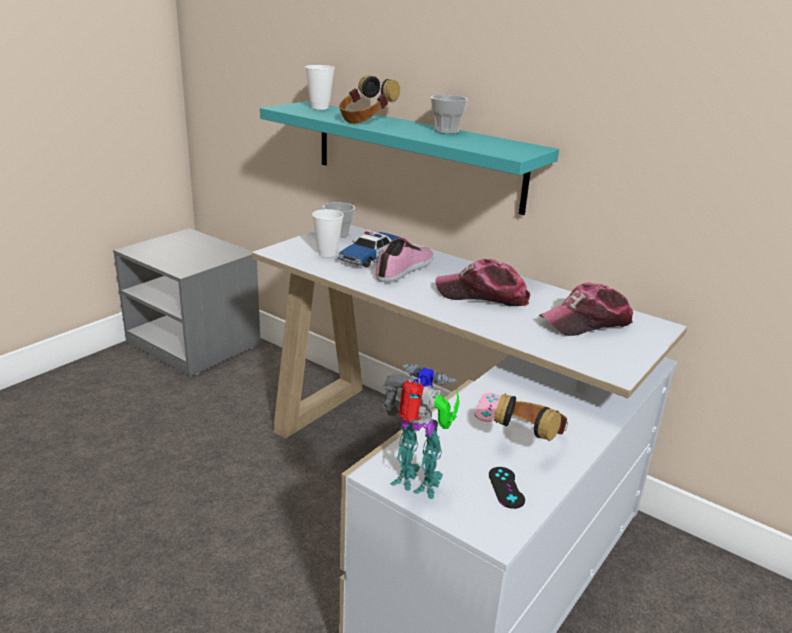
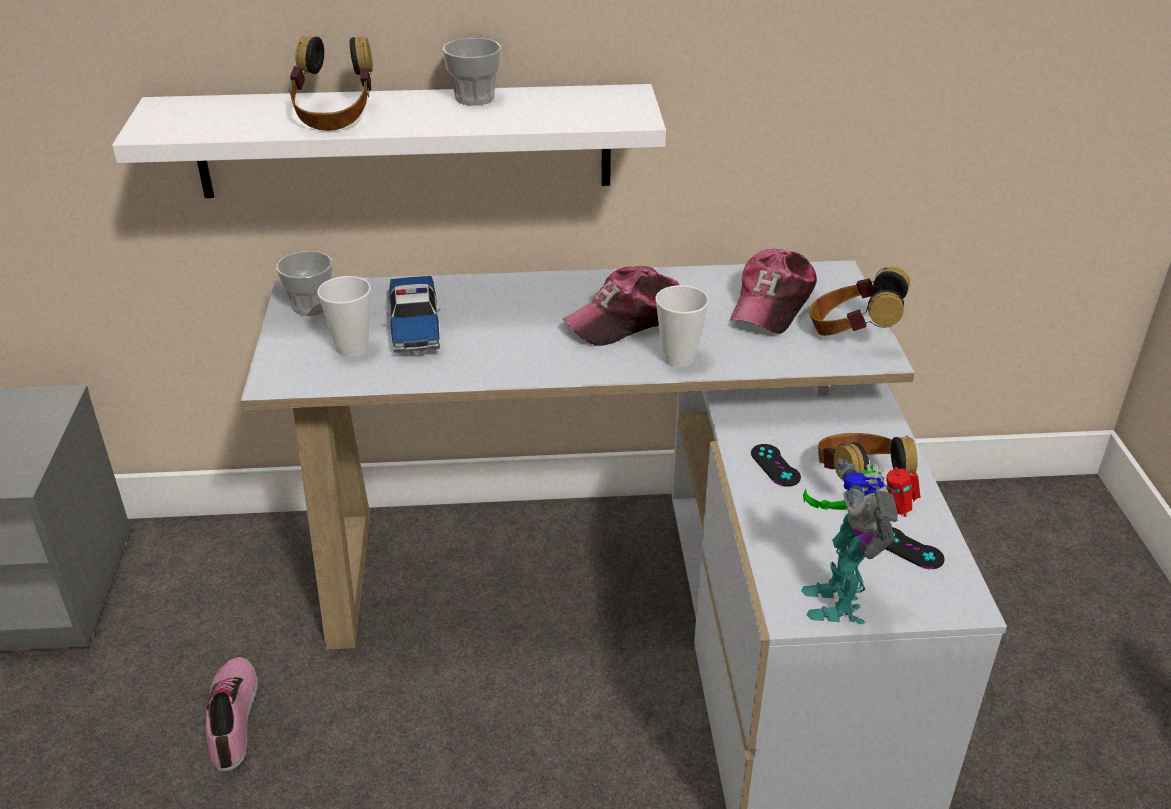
camera: 40 degrees left, 10 degrees up
turquoise shelf [260,101,559,215] -> white shelf [112,84,666,198]
cup [305,65,335,110] -> cup moved to [655,285,709,367]
shoe [376,238,433,283] -> shoe moved to [205,657,258,772]
toy robot [383,364,459,499] -> toy robot turned 75 degrees counterclockwise [801,459,921,624]
pink game controller [475,393,501,422] -> black game controller [751,444,801,487]
none -> headphones [809,267,910,336]

